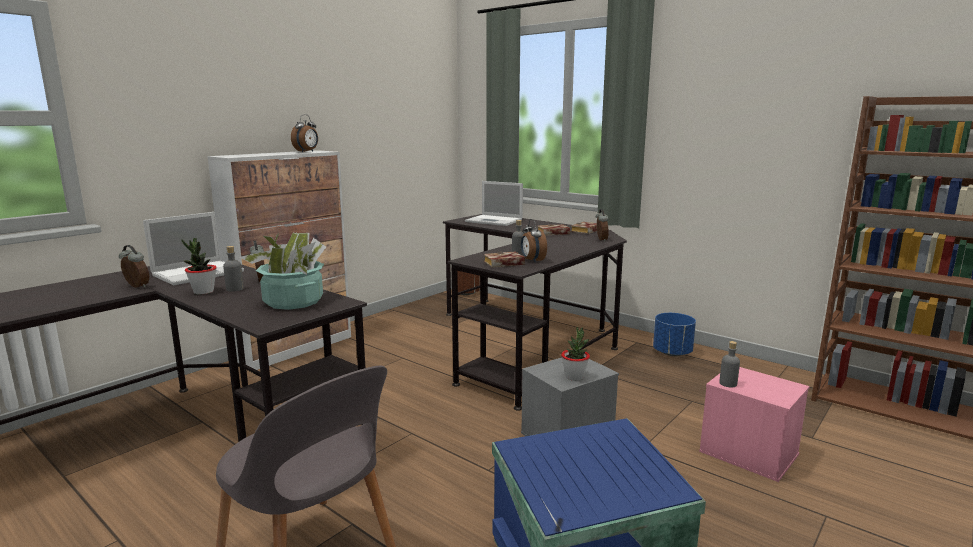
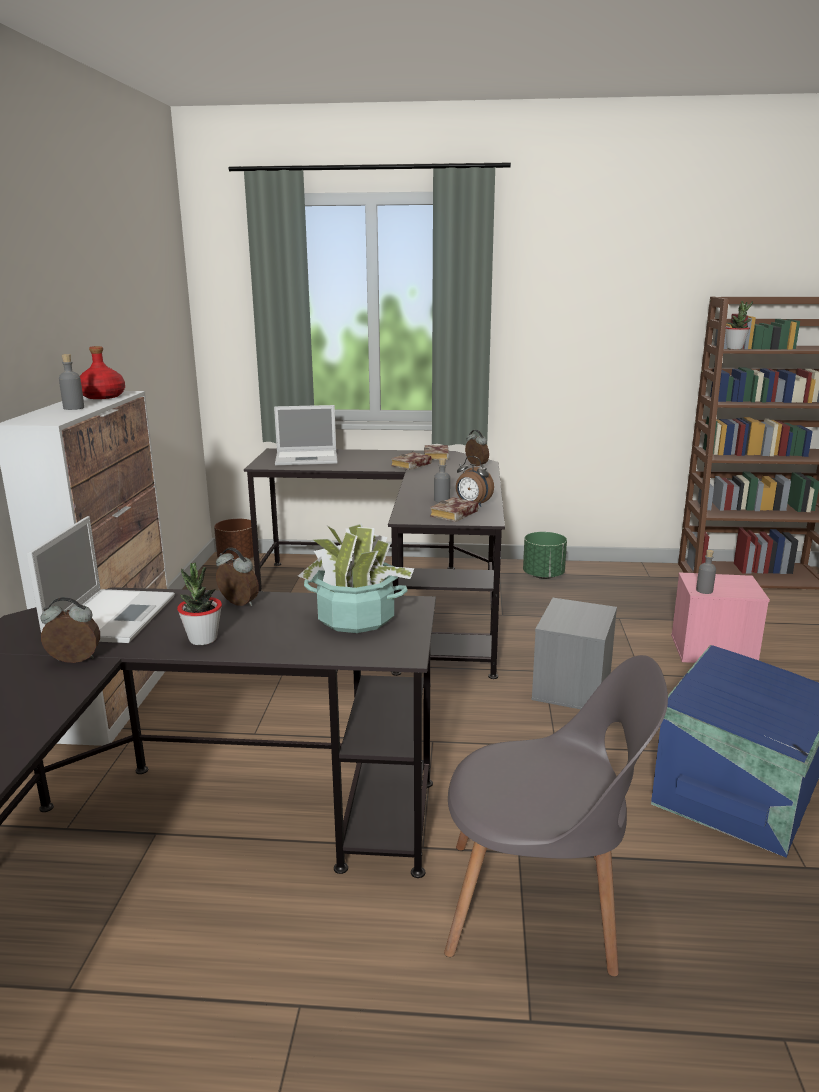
camera: 35 degrees left, 5 degrees up
grey bottle [223,246,244,292] -> grey bottle moved to [59,354,84,410]
alarm clock [291,114,318,152] -> red bottle [80,346,125,399]
potted plant [561,326,590,381] -> potted plant moved to [725,301,753,350]
blue planter [653,313,696,356] -> green planter [523,532,567,579]

